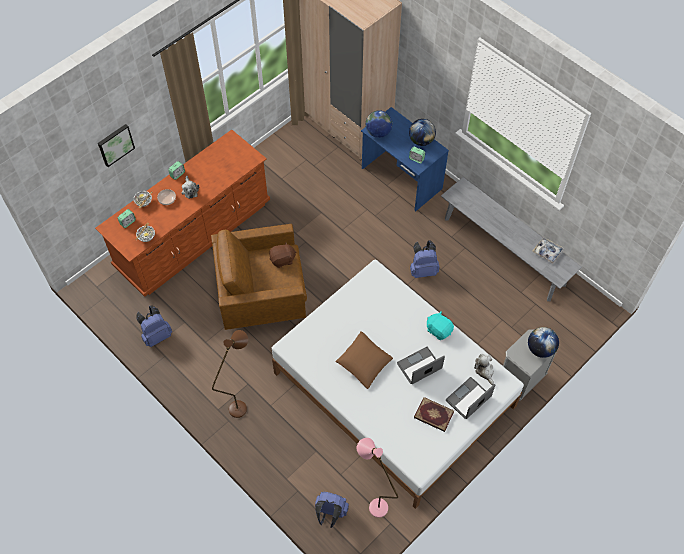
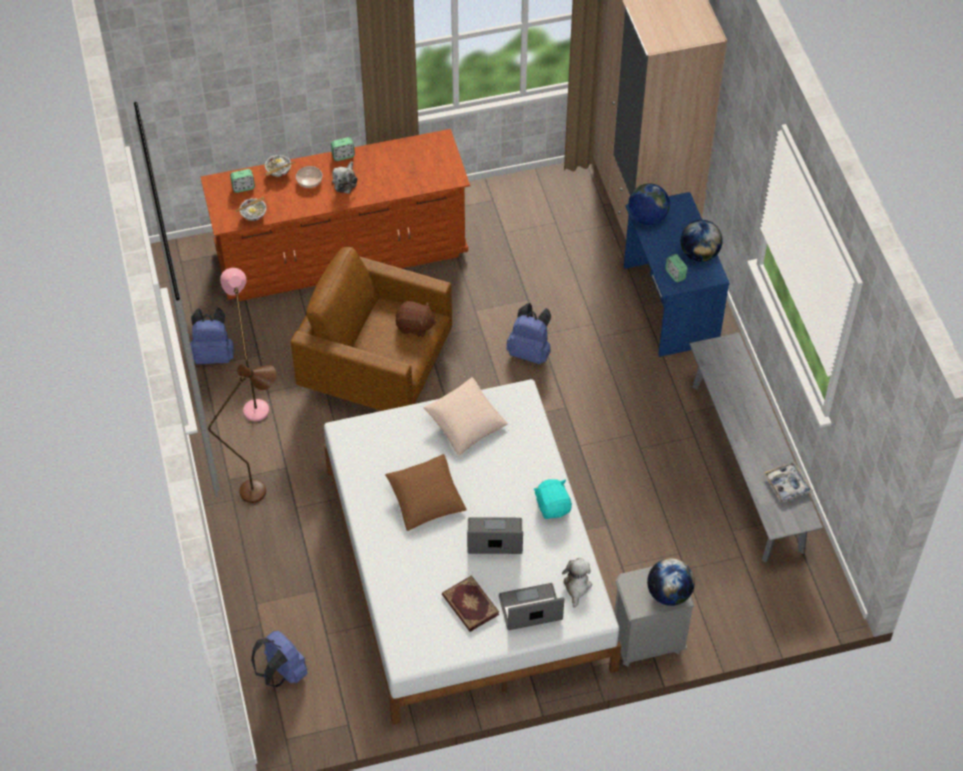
camera: 30 degrees right, 5 degrees down
picture [98,124,135,167] -> none
pink floor lamp [357,438,398,518] -> pink floor lamp moved to [220,268,269,422]
blue backpack [410,240,440,278] -> blue backpack moved to [507,303,551,364]
none -> beige pillow [423,377,508,456]

